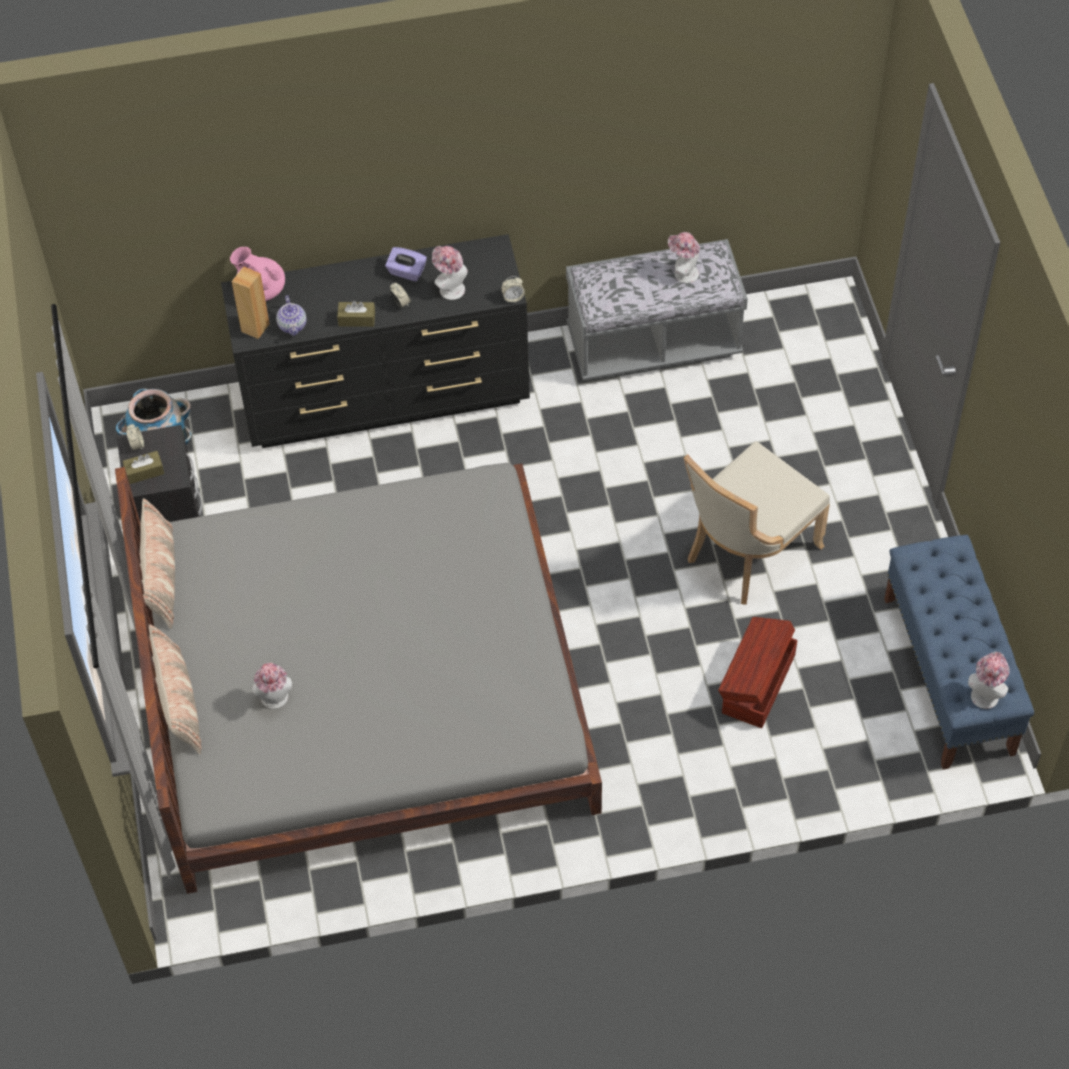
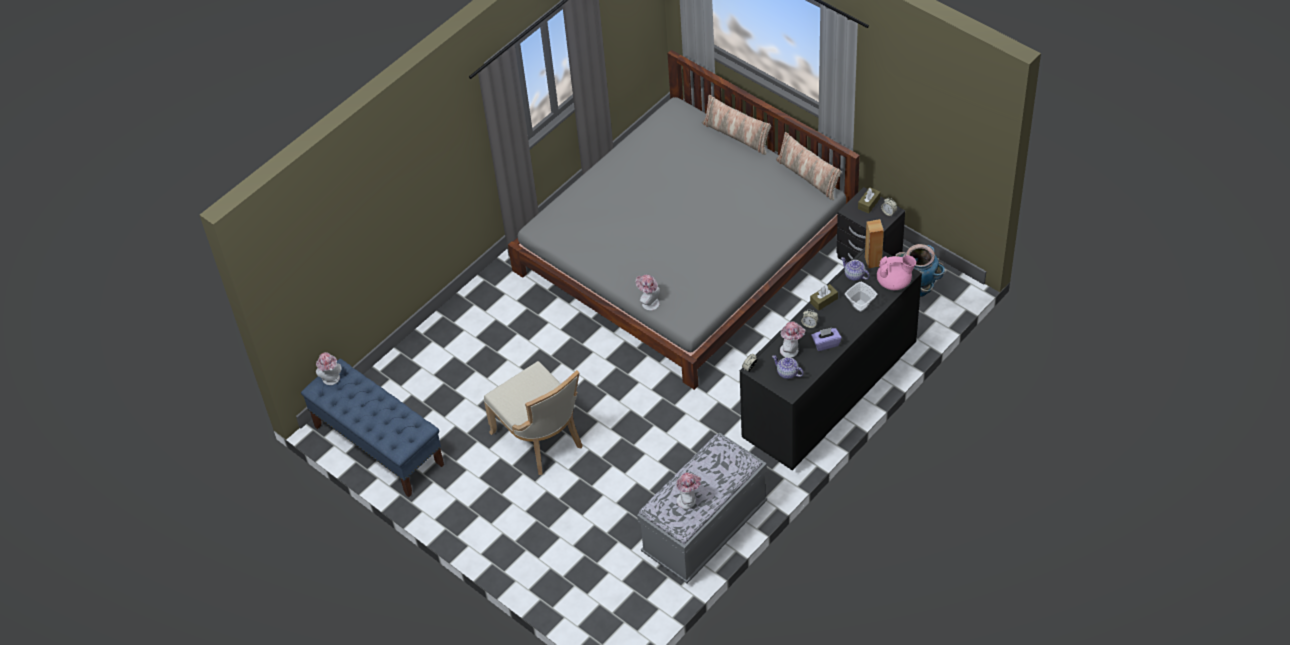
camera: 145 degrees right, 5 degrees down
hat [252,663,292,709] -> hat moved to [636,275,660,311]
beige chair [684,441,830,605] -> beige chair turned 135 degrees clockwise [484,361,583,475]
brown storage box [718,617,798,728] -> none
none -> teapot [772,355,804,379]
none -> bowl [845,281,877,312]

